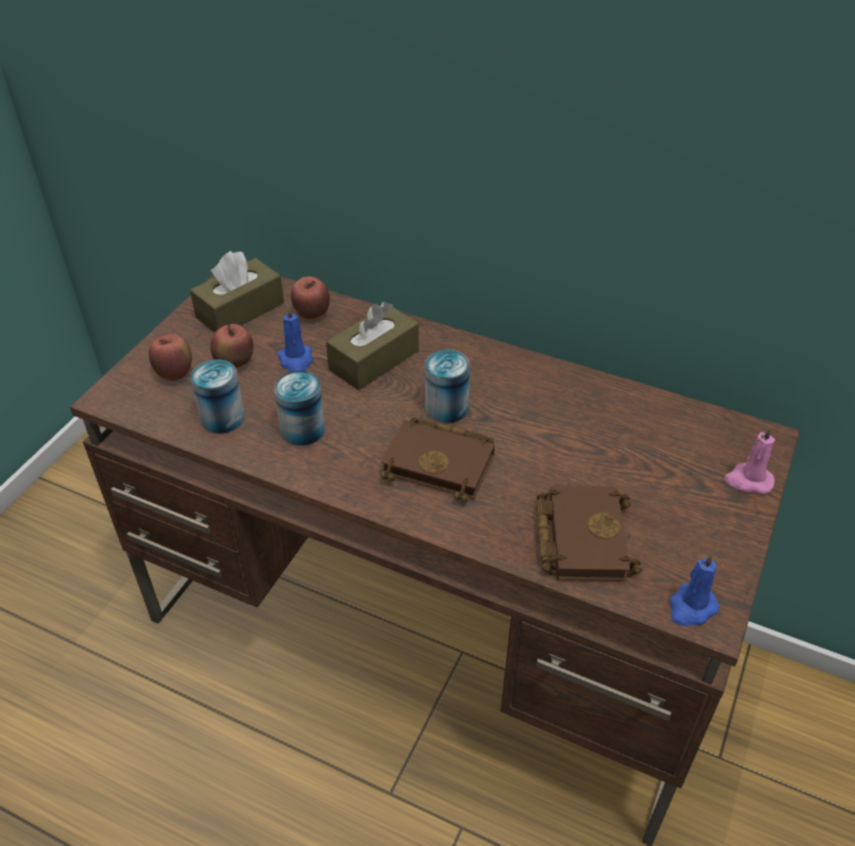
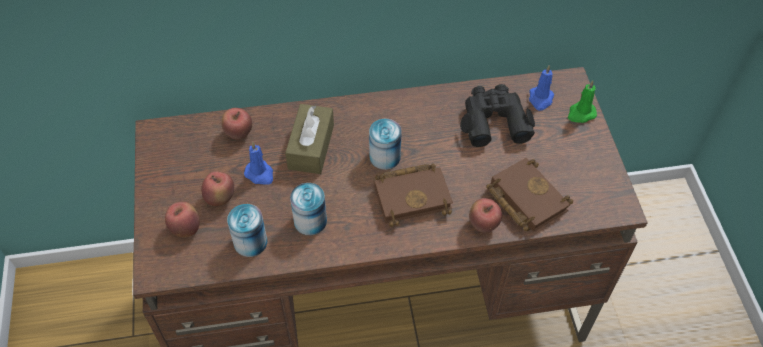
camera: 35 degrees left, 10 degrees up
brown tissue box [190,251,284,333] -> none
blue candle [669,553,719,626] -> blue candle moved to [529,65,554,111]
pink candle [724,425,775,494] -> green candle [568,80,597,123]
none -> black binoculars [460,84,535,147]
none -> apple [469,198,502,233]

